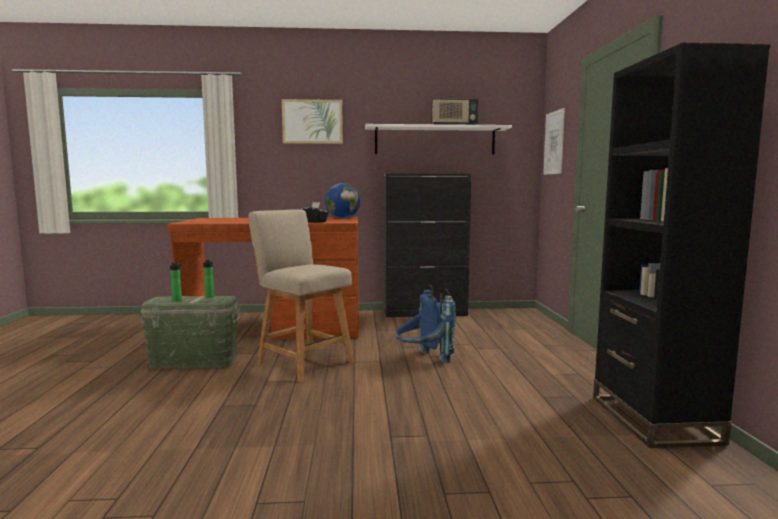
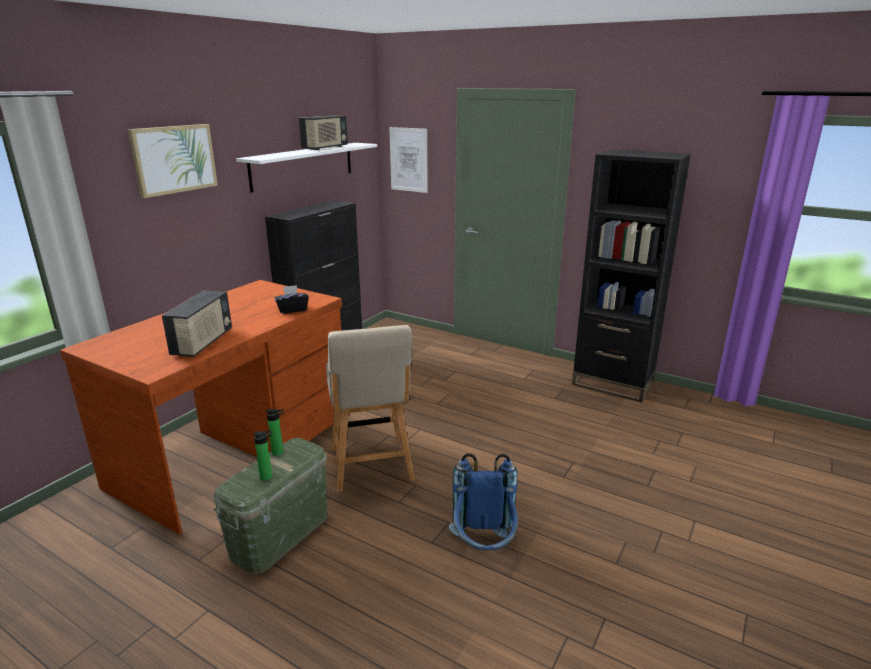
camera: 55 degrees left, 15 degrees up
beige chair [248,209,354,382] -> beige chair turned 90 degrees counterclockwise [326,325,415,492]
globe [325,183,360,219] -> none
blue backpack [396,284,456,363] -> blue backpack moved to [449,453,518,550]
none -> radio [162,290,232,357]

